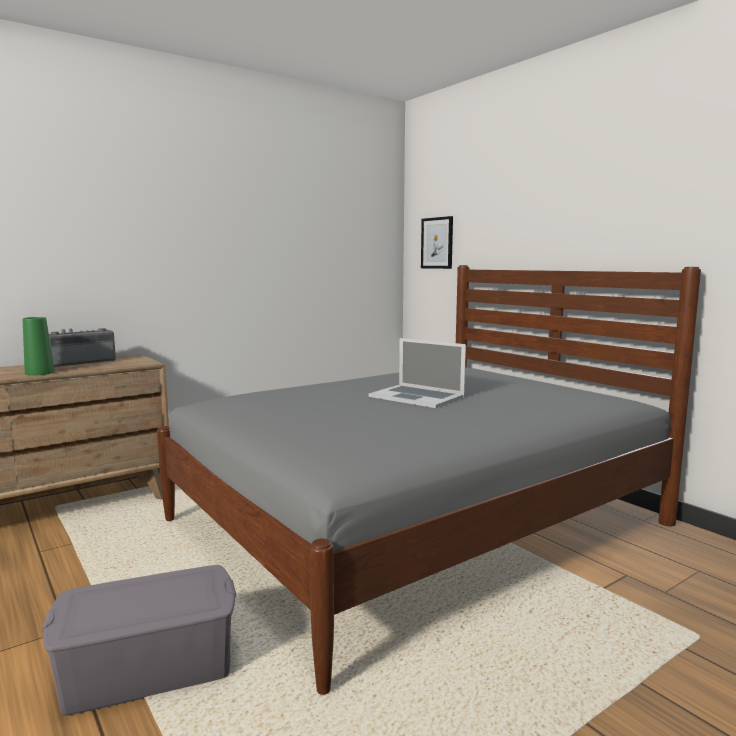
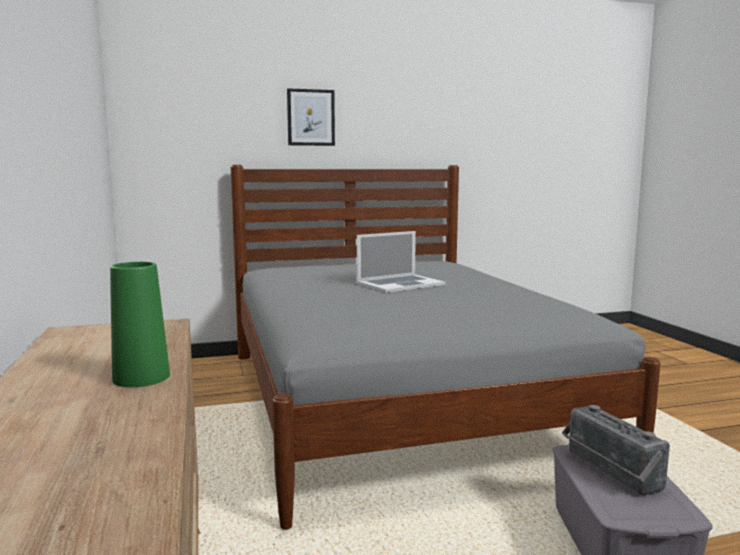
camera: 70 degrees left, 0 degrees up
radio [49,328,116,367] -> radio moved to [562,405,670,495]
picture [421,216,453,269] -> picture moved to [287,88,335,146]

